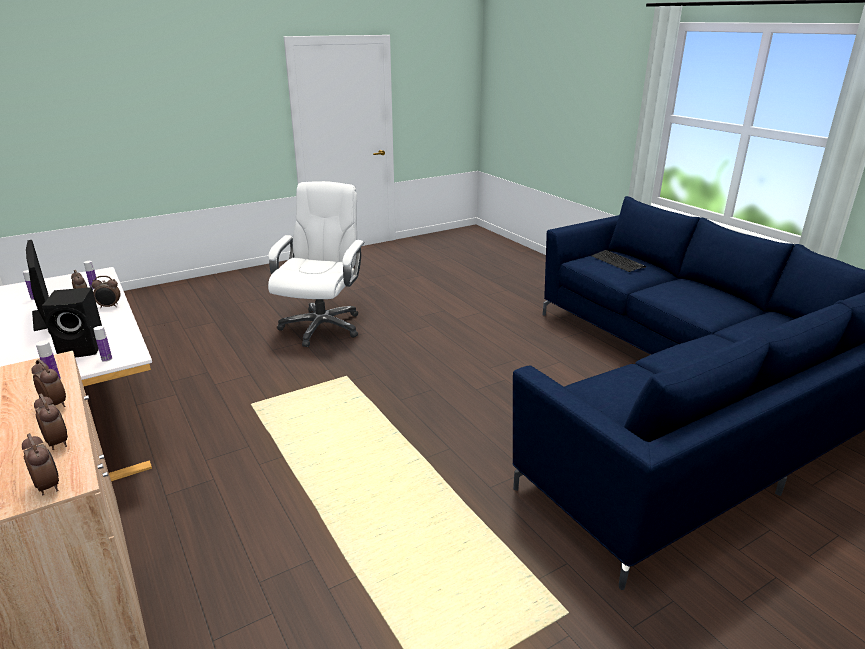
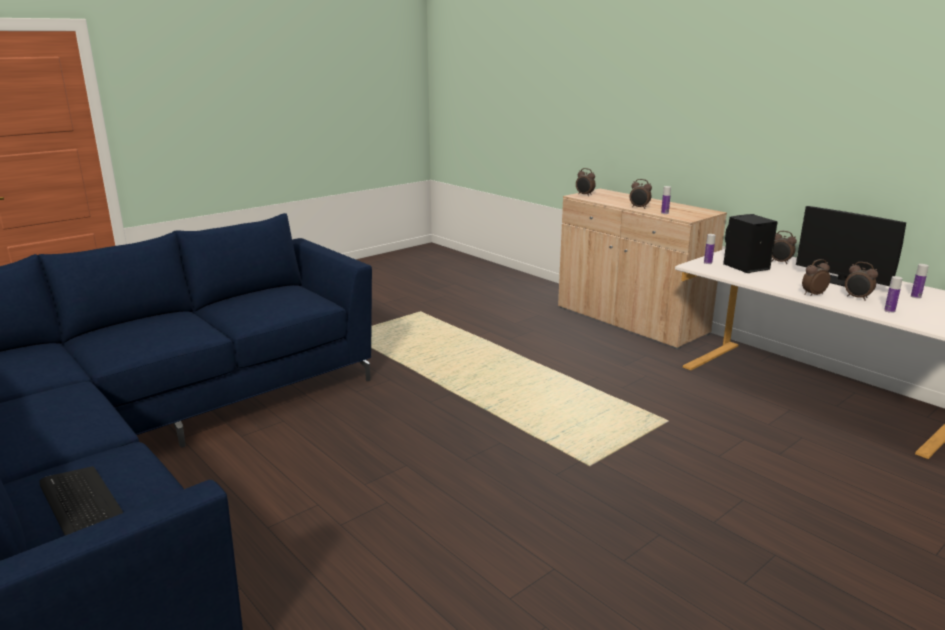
camera: 170 degrees right, 5 degrees down
alarm clock [34,394,68,450] -> alarm clock moved to [772,231,797,264]
white office chair [268,181,365,347] -> none

